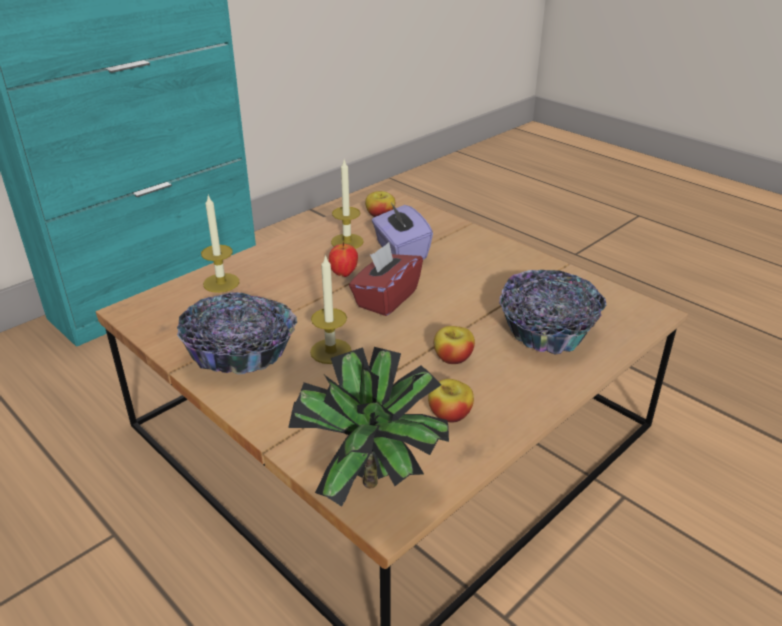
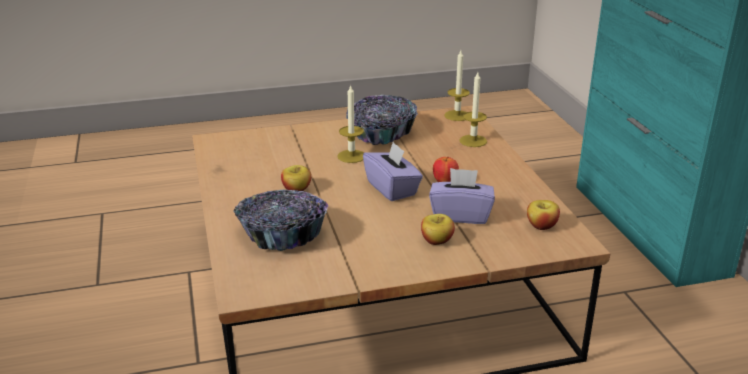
camera: 120 degrees right, 5 degrees down
potted plant [288,347,449,507] -> none
candle [331,160,364,249] -> candle moved to [444,51,470,121]
red tissue box [349,242,423,316] -> purple tissue box [363,142,423,201]
apple [428,379,474,423] -> apple moved to [421,214,455,245]

